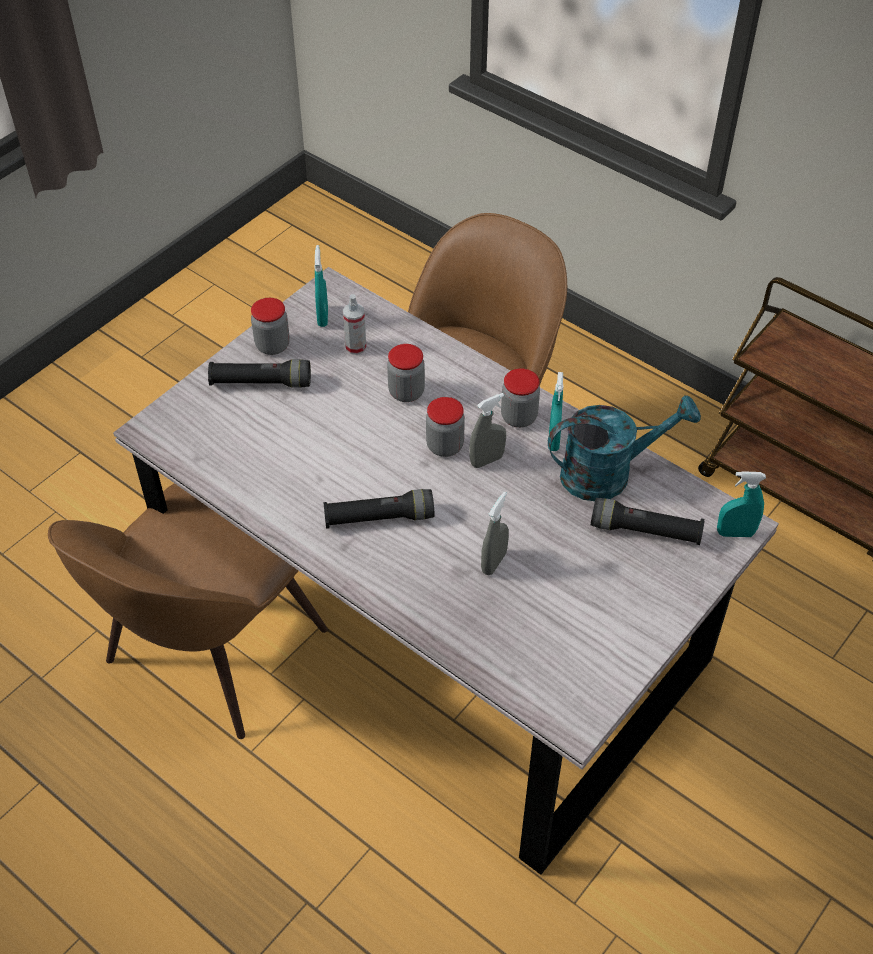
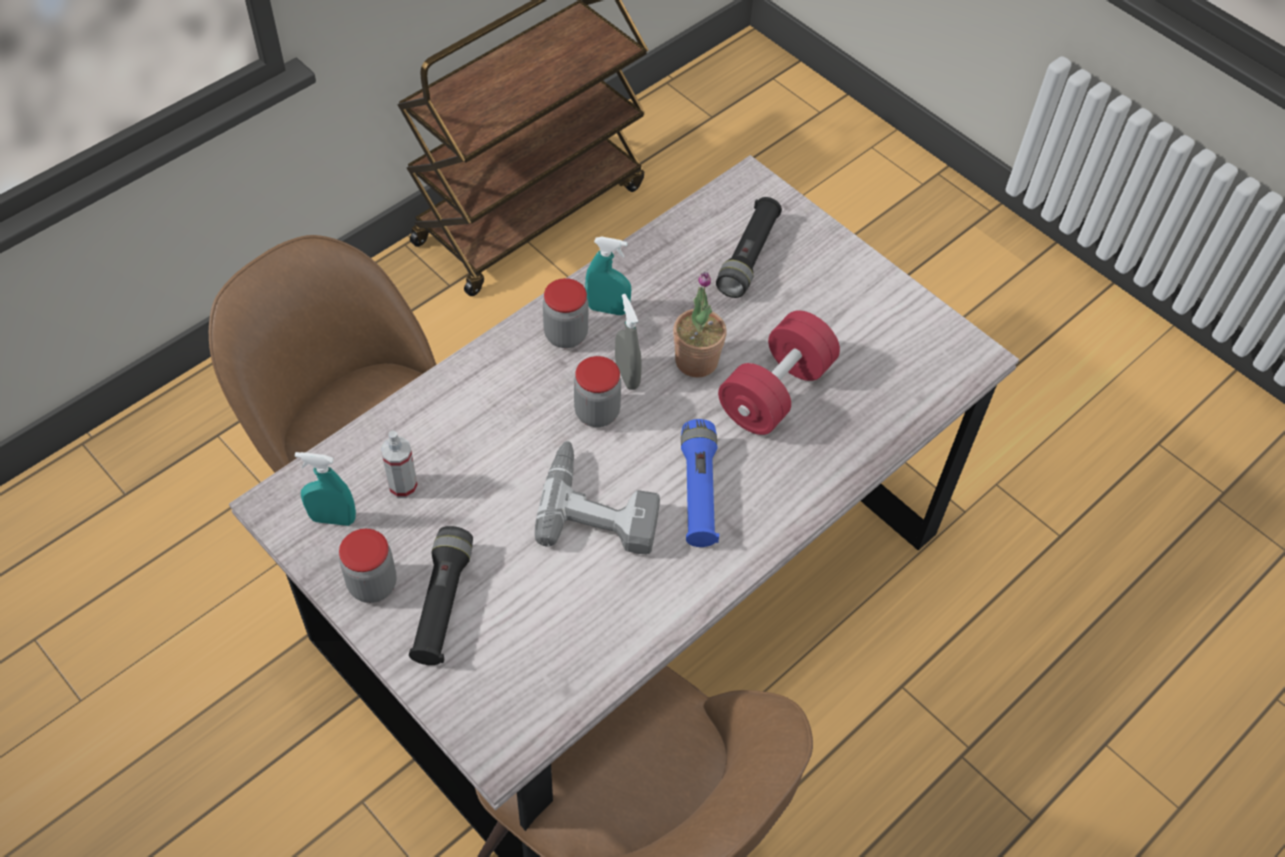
camera: 85 degrees left, 5 degrees up
black flashlight [323,489,434,529] -> blue flashlight [681,419,719,547]
jar [387,344,425,402] -> none
grey spray bottle [481,492,509,575] -> red dumbbell [718,311,840,435]
turquoise watering can [548,395,701,501] -> none
turquoise spray bottle [717,471,766,537] -> none
none -> power drill [535,441,660,554]
none -> potted plant [673,272,727,377]

